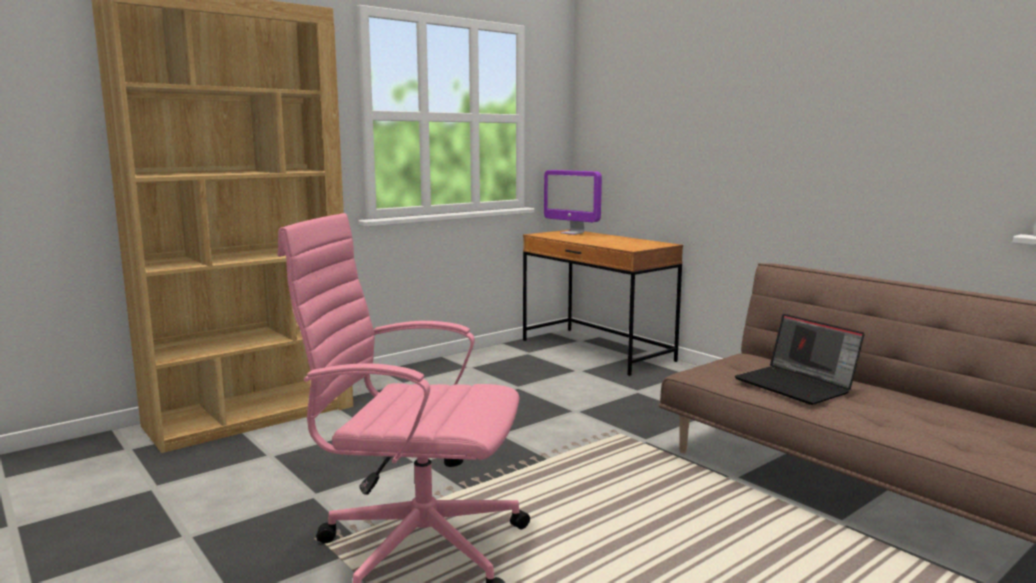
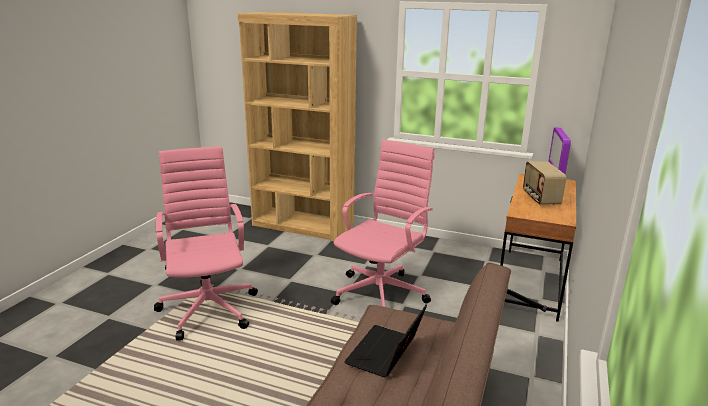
camera: 60 degrees right, 10 degrees up
none -> pink office chair [331,140,434,307]
none -> radio [523,161,566,205]

